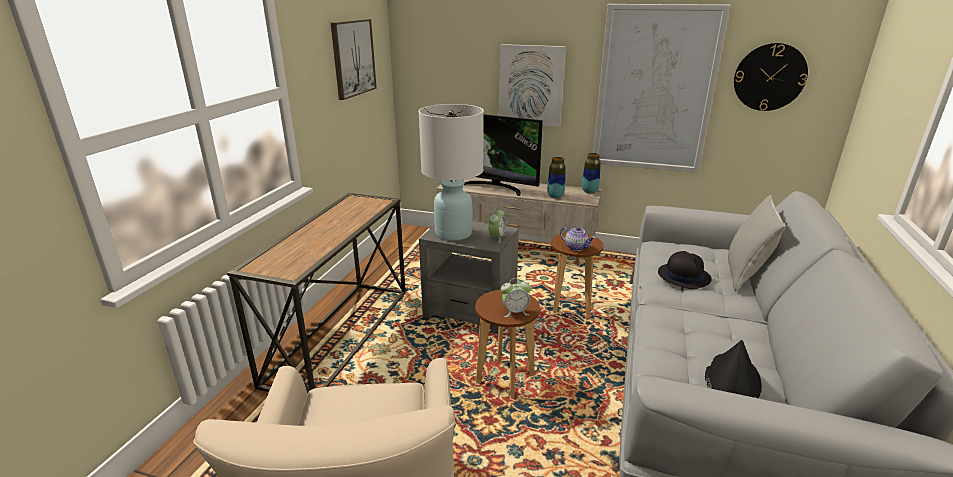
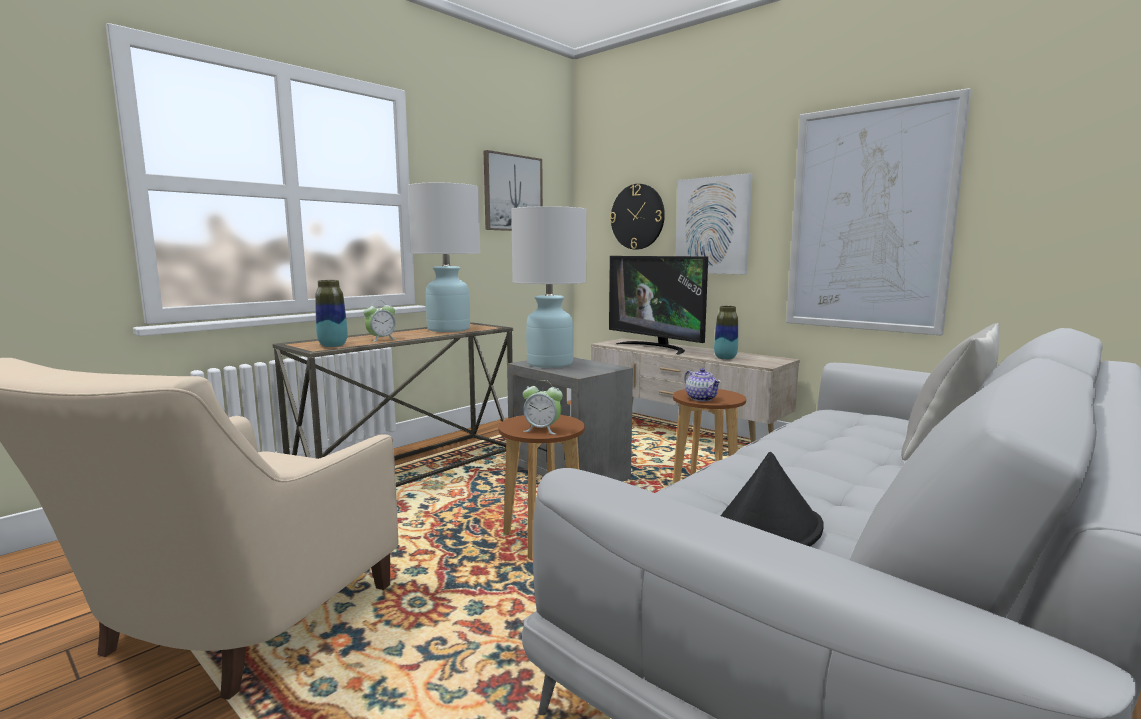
camera: 25 degrees right, 15 degrees down
alarm clock [489,208,506,243] -> alarm clock moved to [364,301,396,342]
vase [582,153,601,194] -> vase moved to [315,280,348,347]
black hat [658,251,712,289] -> none
wall clock [734,43,808,111] -> wall clock moved to [610,184,665,250]
none -> white table lamp [408,183,480,332]

